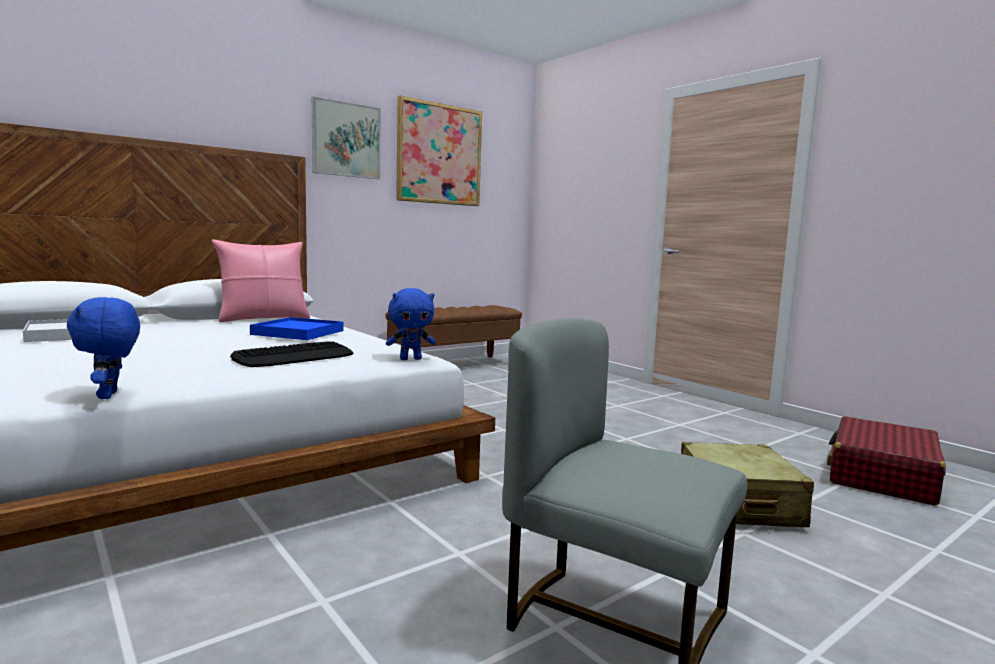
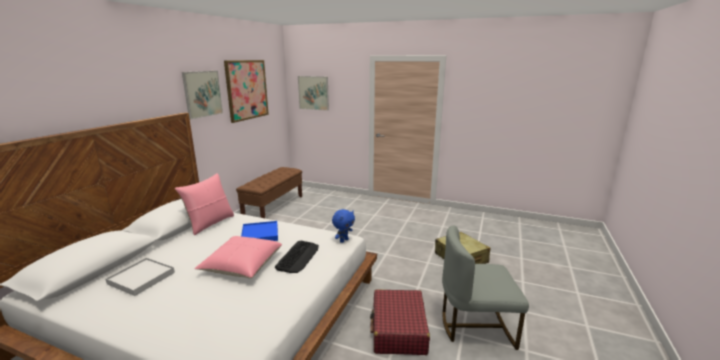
camera: 30 degrees left, 10 degrees up
blue plush toy [67,297,140,399] -> none
red suitcase [827,416,946,506] -> red suitcase moved to [370,289,430,355]
none -> pink pillow [195,236,282,278]
none -> picture [298,76,329,111]

